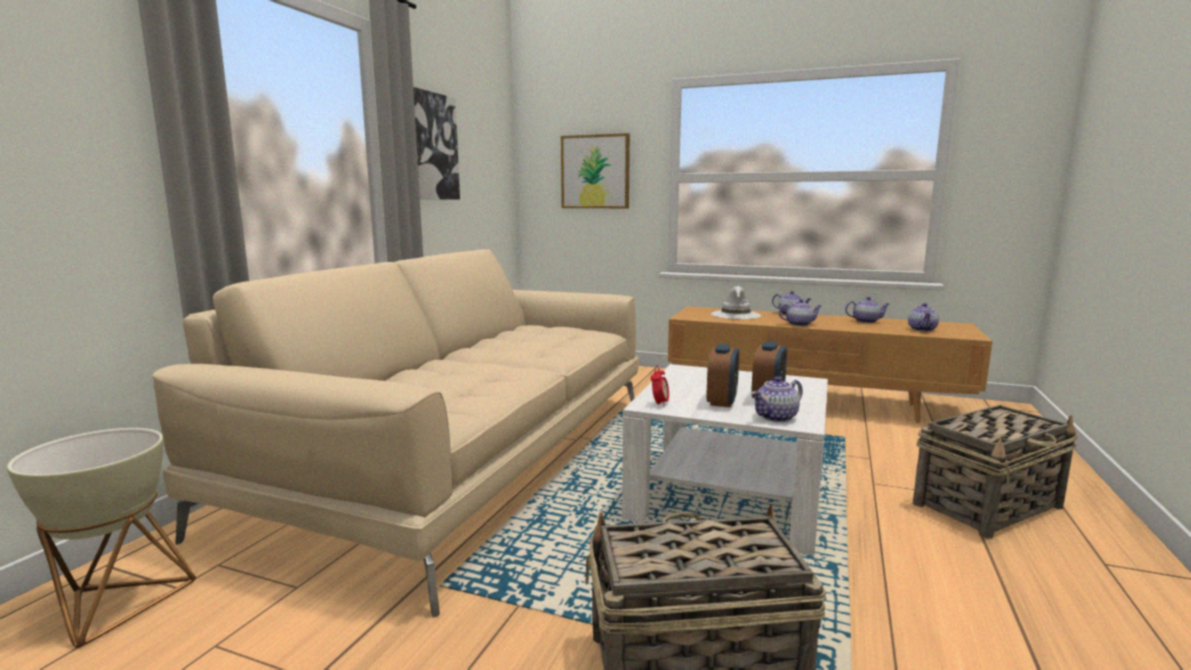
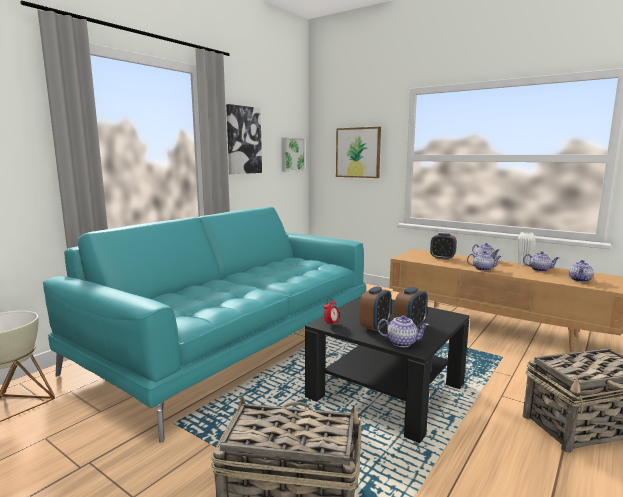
camera: 15 degrees right, 0 degrees up
beige sofa [152,249,639,618] -> turquoise sofa [43,207,366,443]
white coffee table [622,364,828,556] -> black coffee table [305,296,469,443]
white hat [711,286,761,319] -> alarm clock [430,233,457,260]
teapot [752,376,803,422] -> teapot turned 150 degrees counterclockwise [377,315,429,347]
none -> picture [282,137,305,172]
none -> white vase [517,232,535,265]

